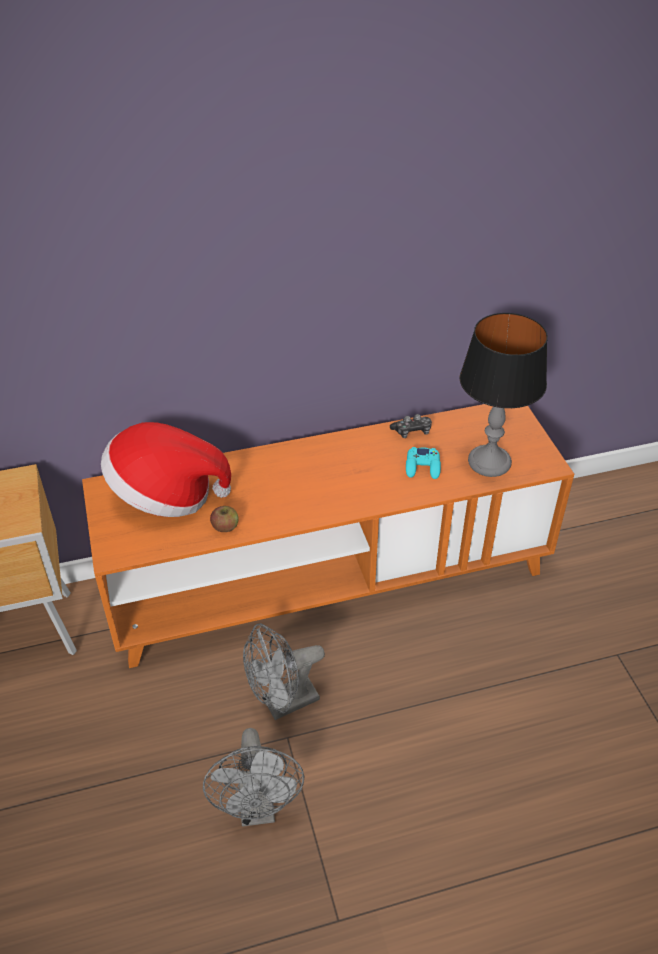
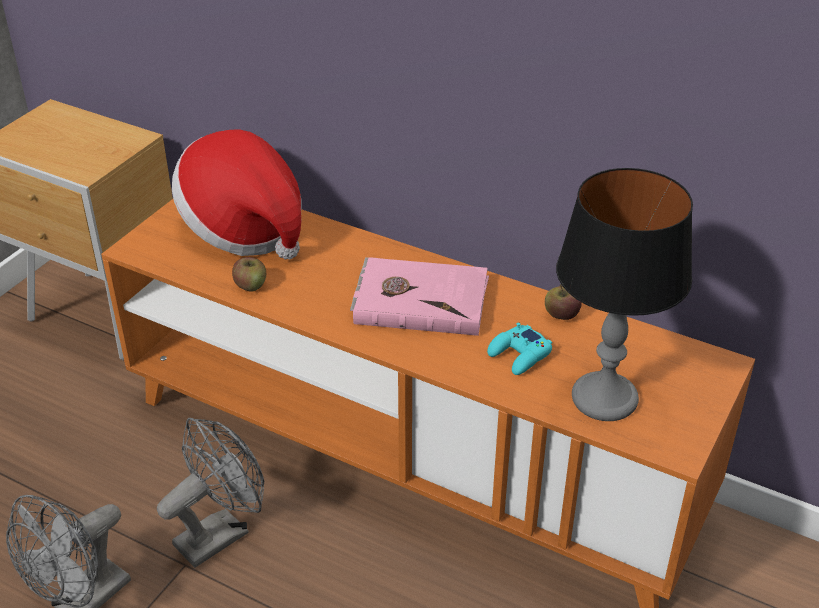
camera: 45 degrees right, 5 degrees down
grey fan [243,623,325,720] -> grey fan turned 120 degrees clockwise [157,418,264,568]
game controller [390,414,432,438] -> apple [545,284,582,320]
none -> pink book [350,257,489,336]

